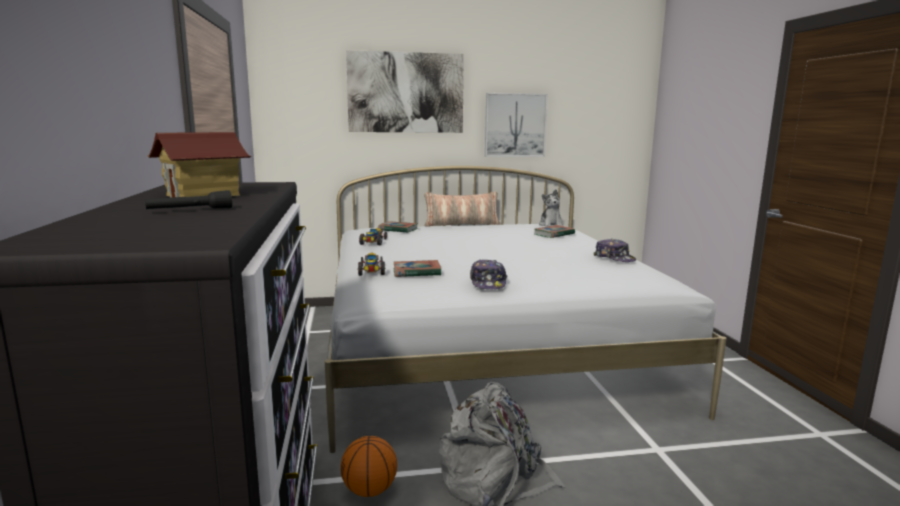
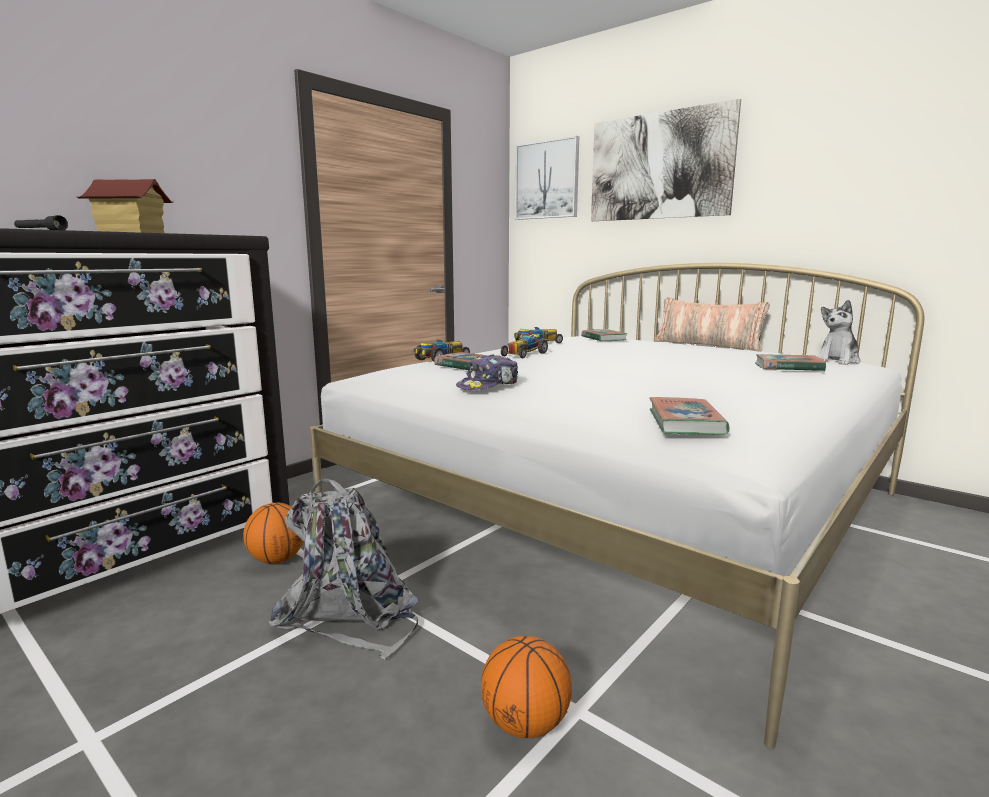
camera: 50 degrees right, 0 degrees up
picture [485,93,548,157] -> picture moved to [515,136,579,220]
cap [594,239,636,262] -> none
none -> basketball [481,636,572,738]
none -> toy car [501,334,548,358]
none -> book [649,397,730,435]

